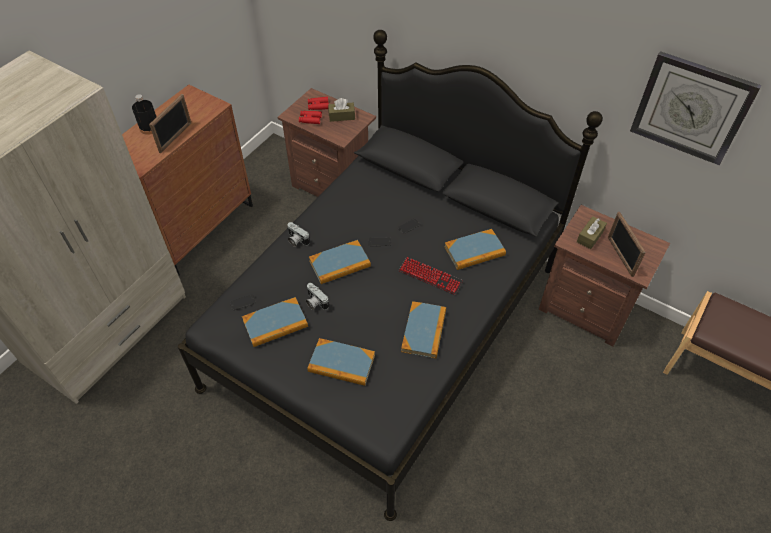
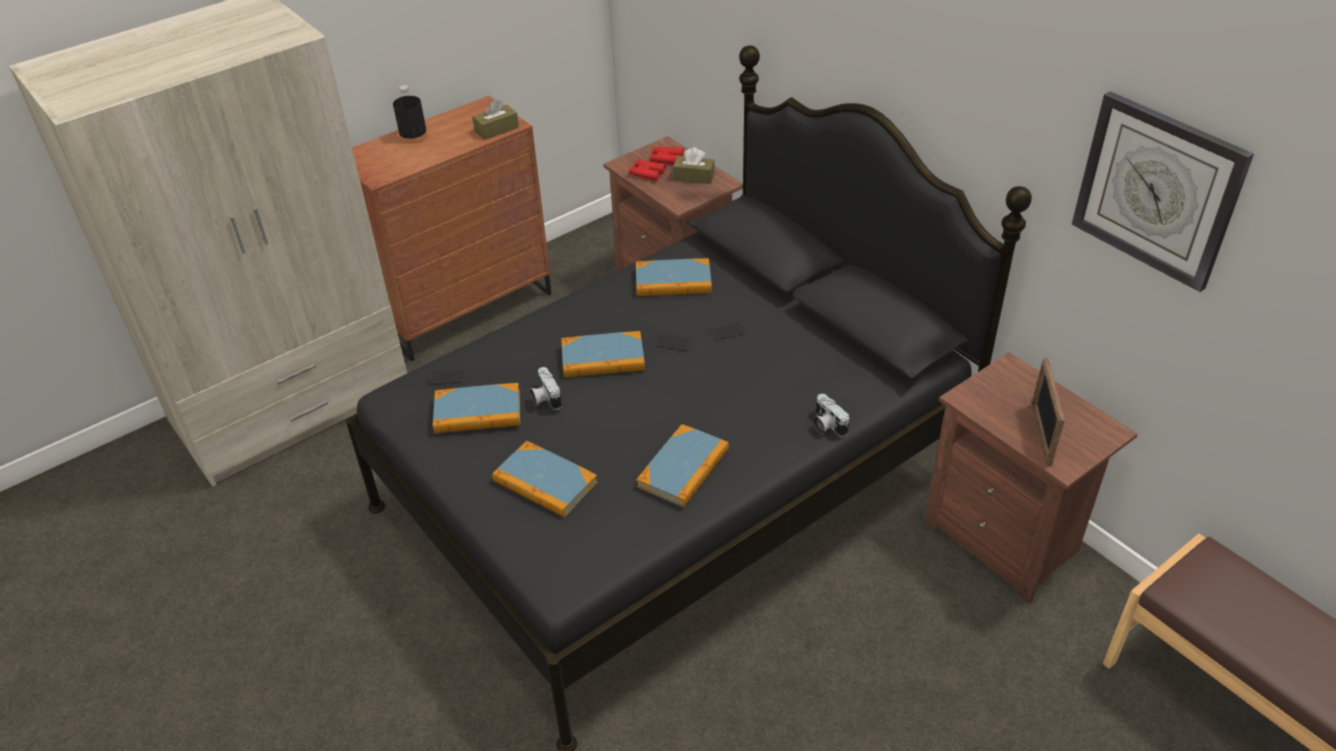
camera: 20 degrees right, 10 degrees down
picture frame [149,94,191,153] -> none
camera [287,222,310,247] -> camera moved to [813,394,849,437]
keyboard [399,257,463,295] -> none
book [444,229,506,270] -> book moved to [636,258,712,296]
brown tissue box [577,216,607,249] -> brown tissue box moved to [472,100,519,140]

